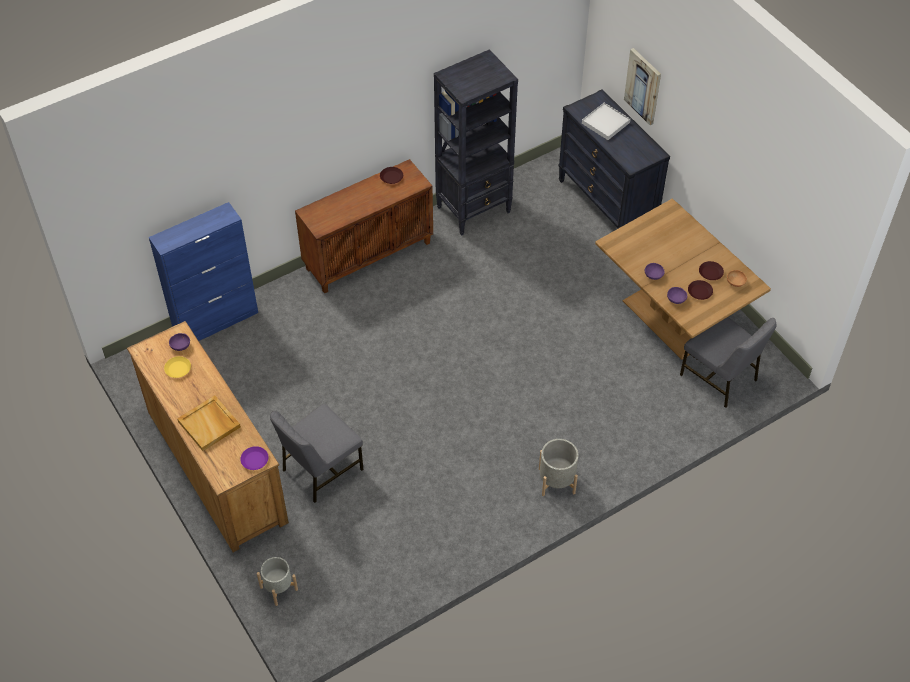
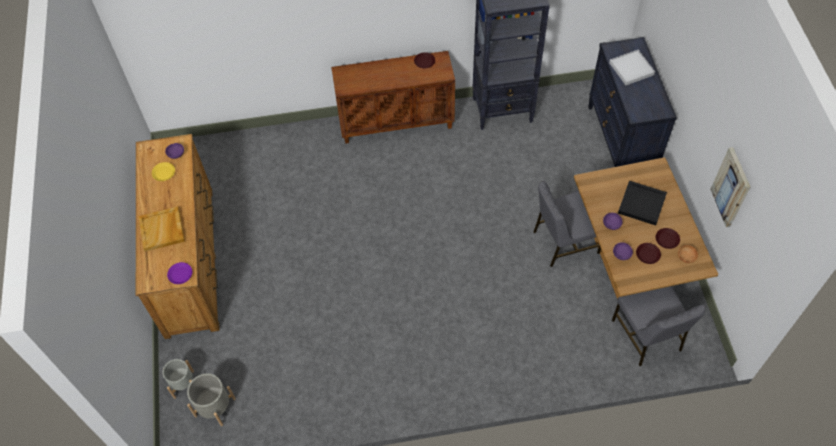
camera: 25 degrees right, 5 degrees up
blue cabinet [149,202,258,341] -> none
grey chair [270,404,364,503] -> grey chair moved to [534,181,601,267]
grey planter [539,439,578,496] -> grey planter moved to [187,373,236,426]
picture [624,48,661,125] -> picture moved to [710,147,750,227]
none -> black tray [618,181,667,225]

